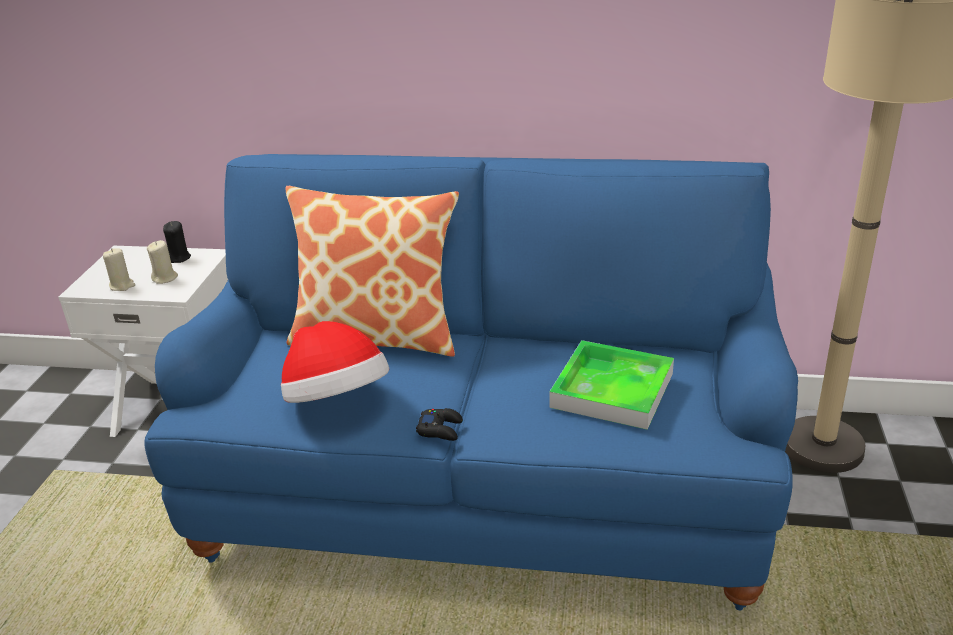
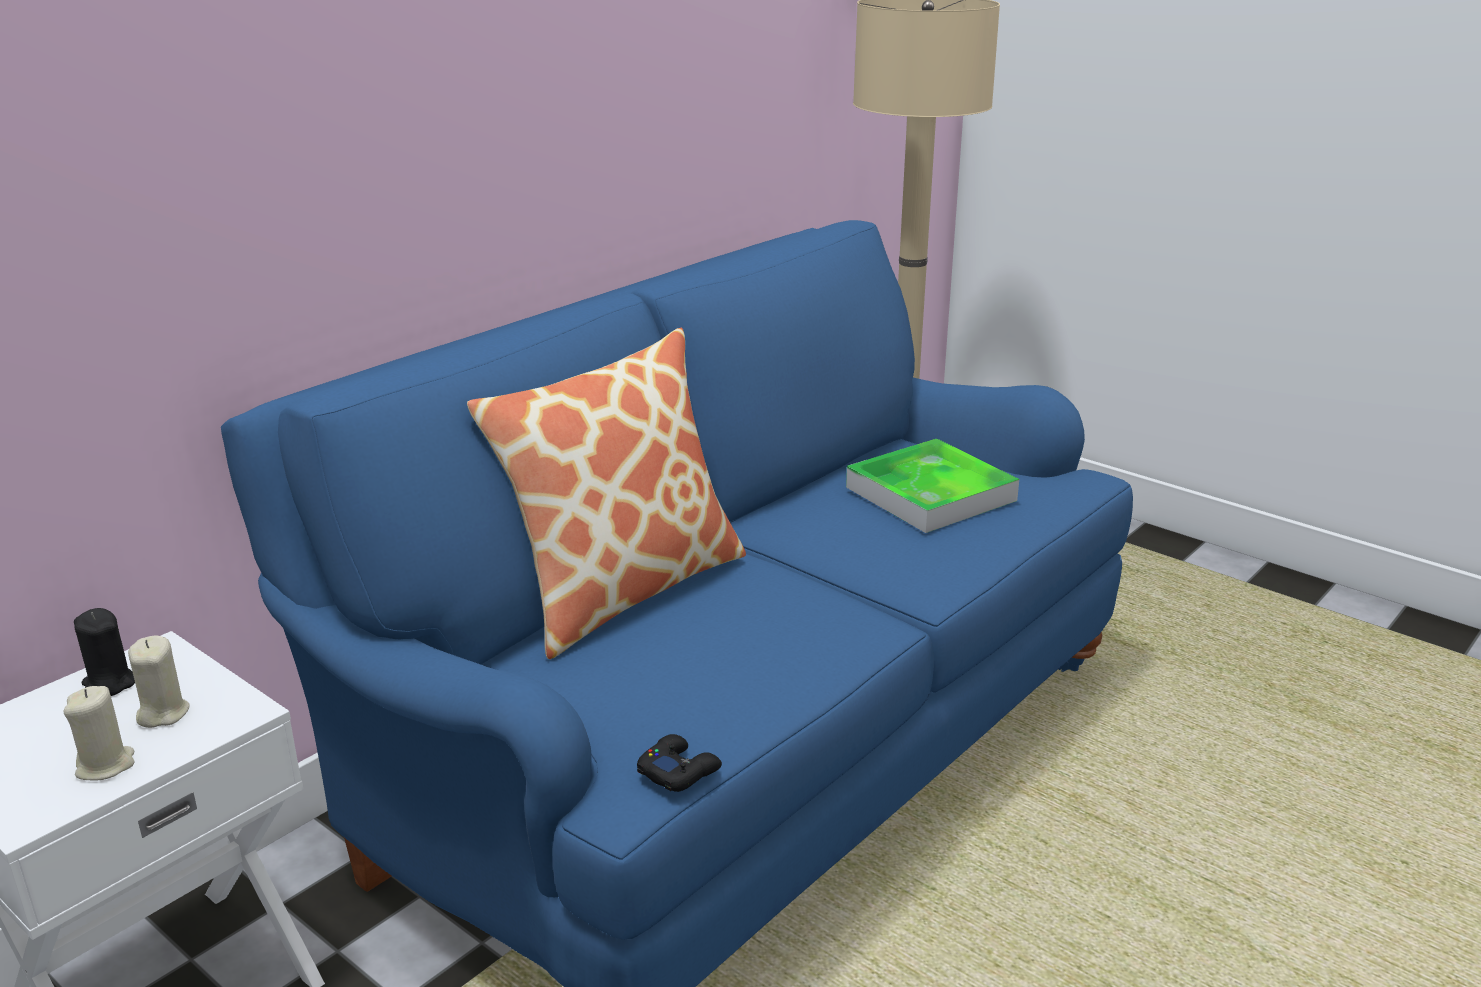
camera: 60 degrees left, 5 degrees down
hat [281,321,389,403] -> none
black game controller [416,408,463,441] -> black game controller moved to [637,734,722,792]

